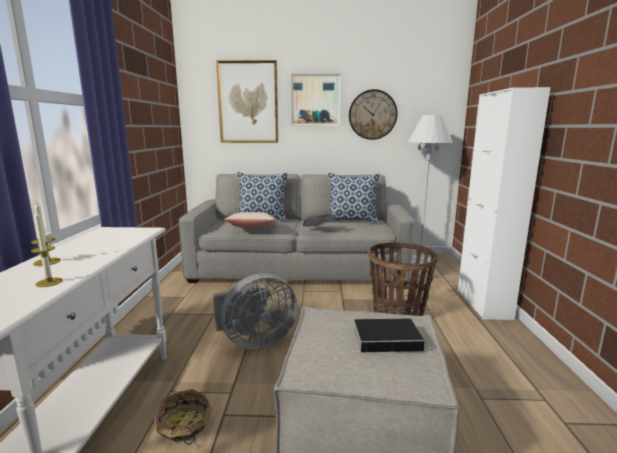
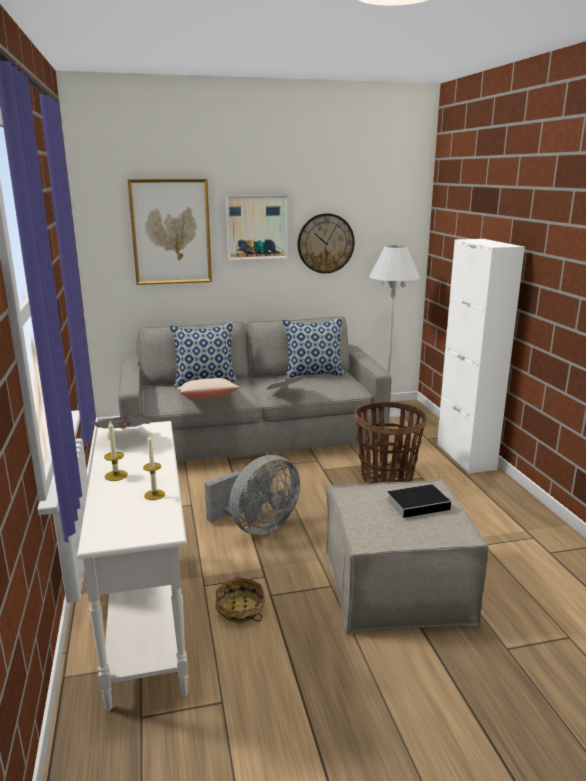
camera: 15 degrees left, 5 degrees up
none -> newspaper [92,416,154,429]

